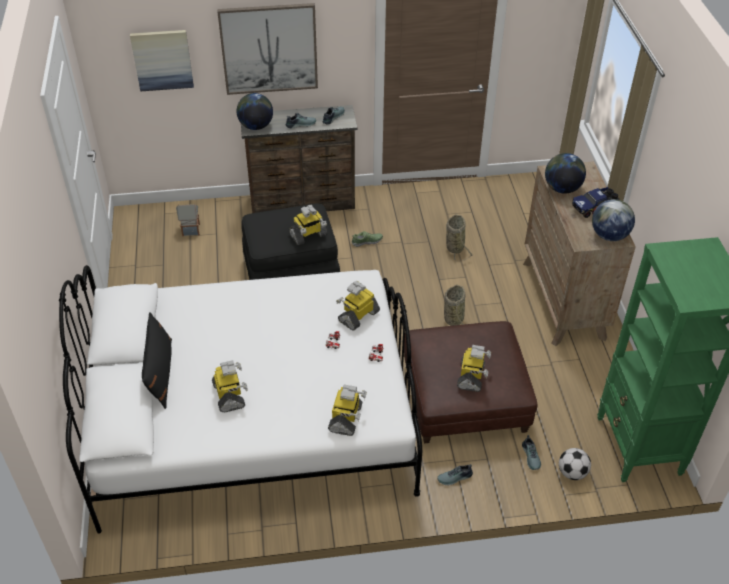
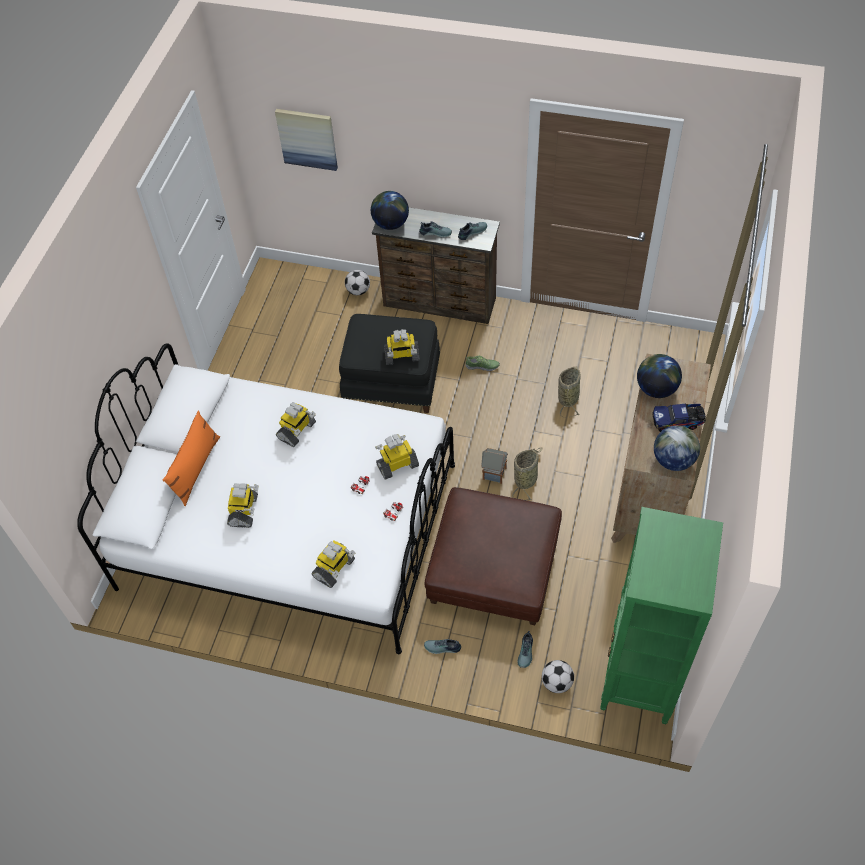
camera: 25 degrees right, 10 degrees up
black pillow [142,312,172,409] -> orange pillow [163,411,220,506]
toy house [176,204,200,236] -> toy house moved to [481,448,508,484]
picture [217,3,318,95] -> none
toy robot [457,345,491,392] -> toy robot moved to [276,402,316,447]
none -> football [345,270,370,295]

